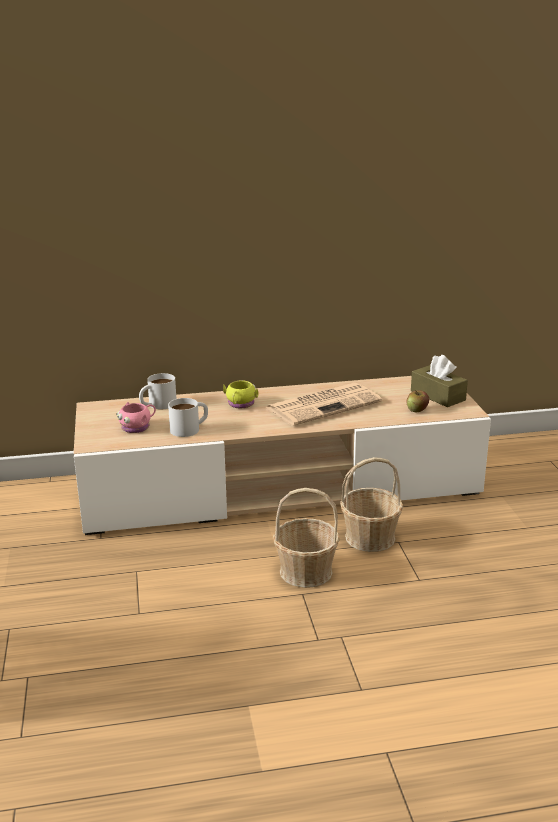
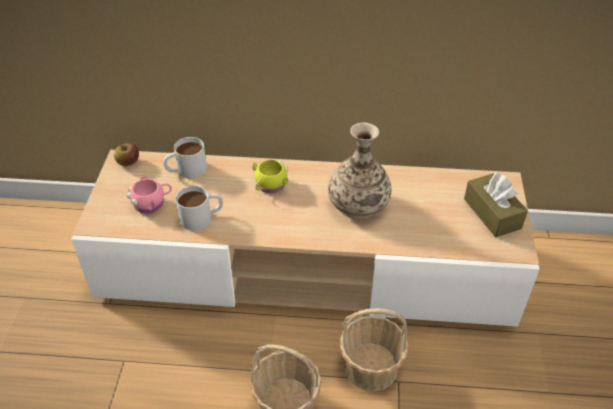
camera: 15 degrees right, 20 degrees up
newspaper [266,383,382,426] -> vase [328,123,391,219]
apple [407,390,429,412] -> apple moved to [114,143,139,166]

